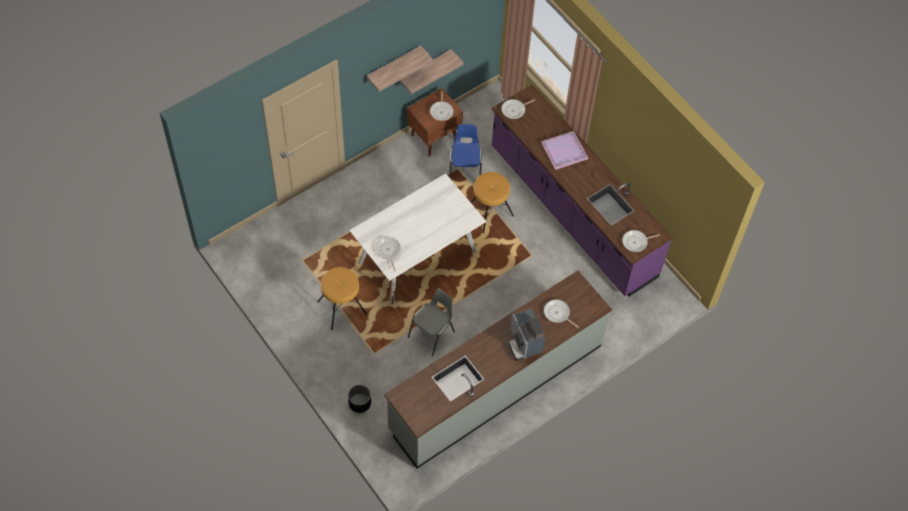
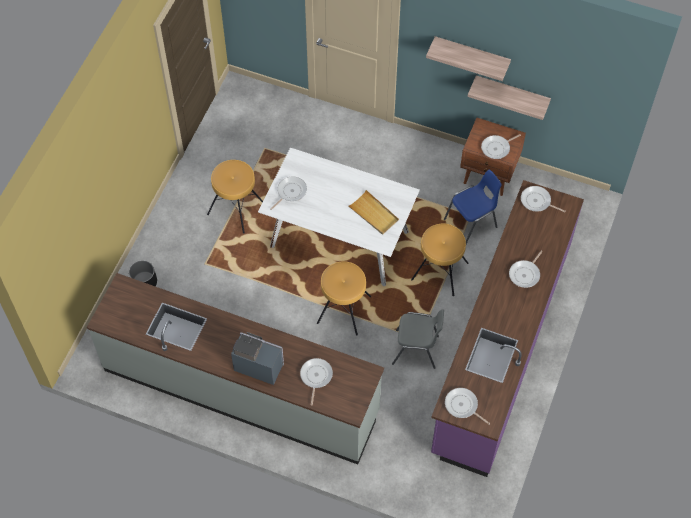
camera: 60 degrees right, 0 degrees up
grey chair [408,288,455,357] -> grey chair moved to [392,309,444,369]
coffee machine [509,309,545,361] -> coffee machine turned 75 degrees clockwise [231,332,284,385]
purple tray [541,131,589,170] -> frying pan [509,251,543,288]
none -> brown stool [317,261,371,336]
none -> beige tray [348,190,399,235]

